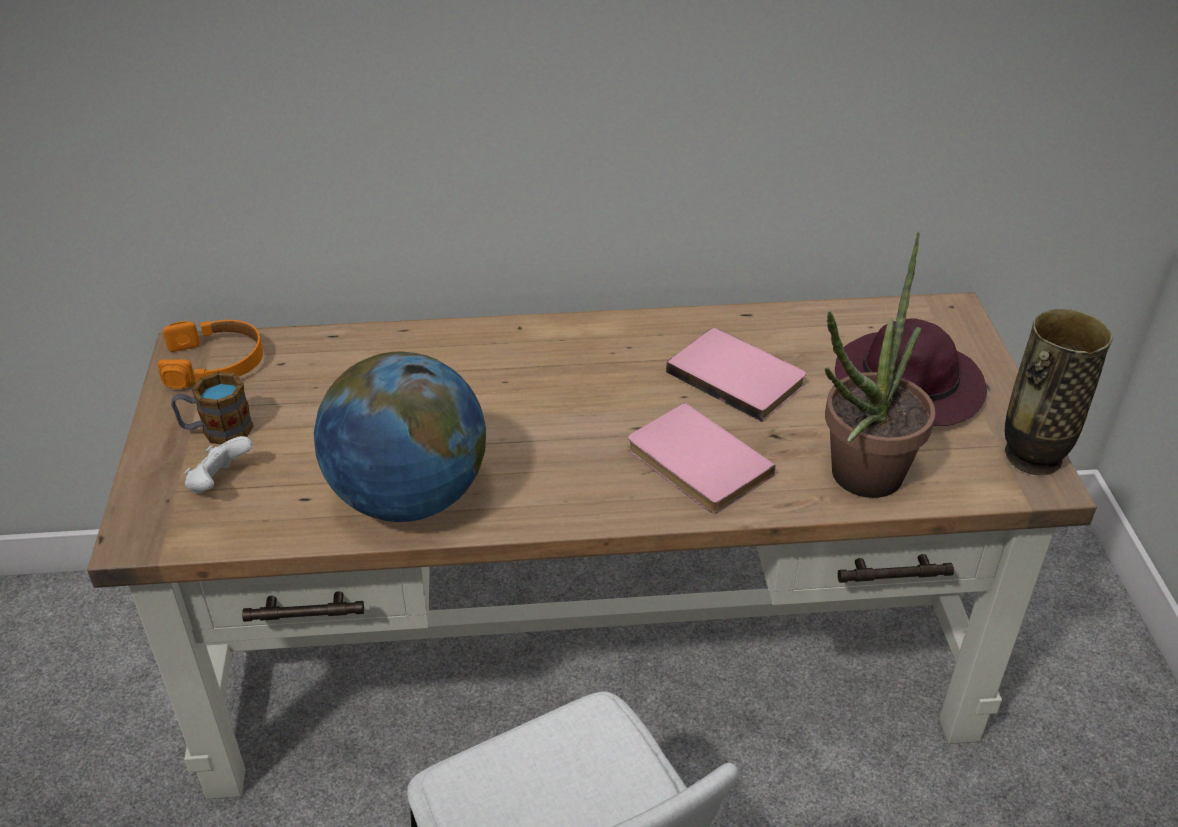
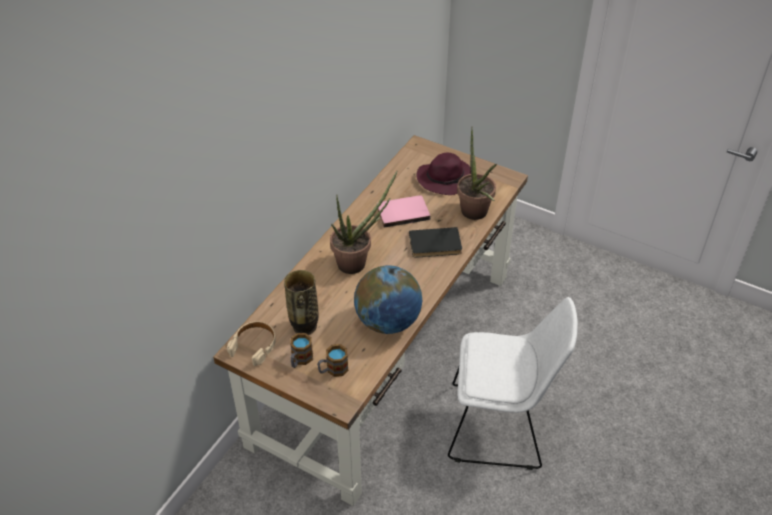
camera: 55 degrees left, 5 degrees up
orange headphones [158,320,263,389] -> beige headphones [227,321,276,366]
white game controller [184,436,252,494] -> mug [317,344,349,377]
pink book [628,403,776,514] -> black book [409,227,462,258]
vase [1005,309,1112,475] -> vase moved to [284,270,318,335]
none -> potted plant [330,171,397,274]

